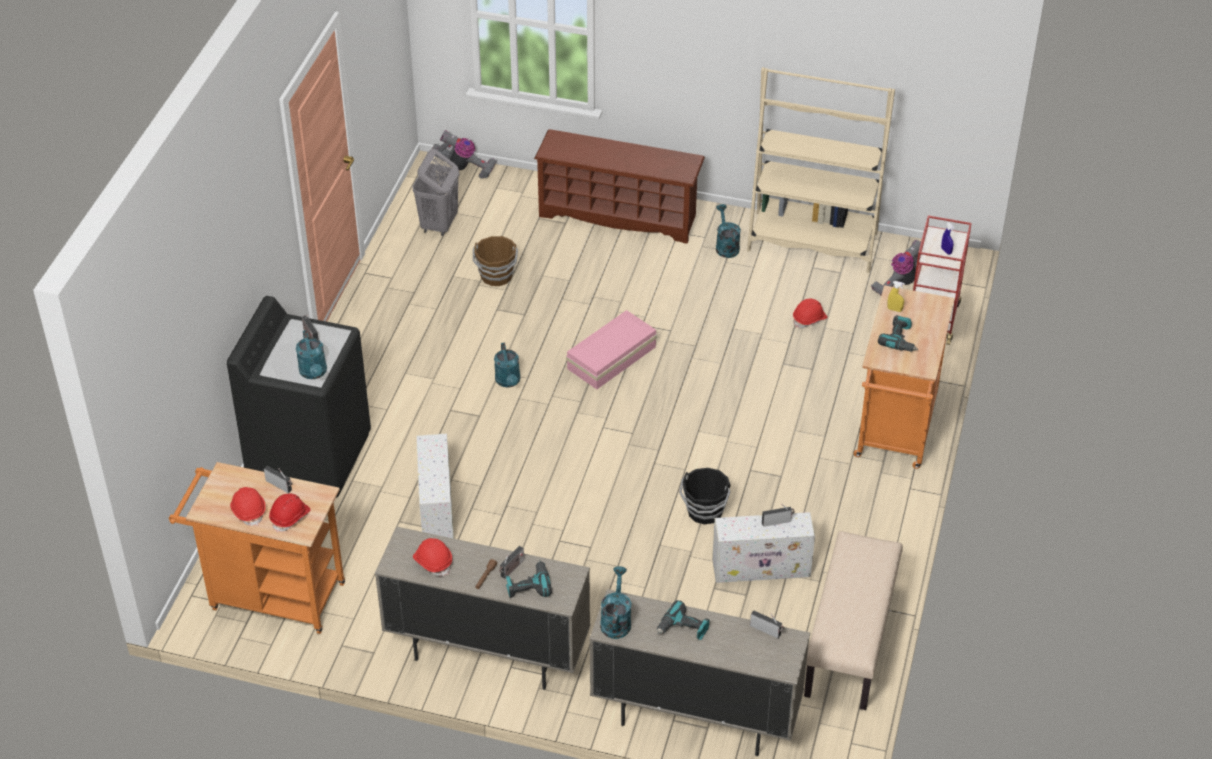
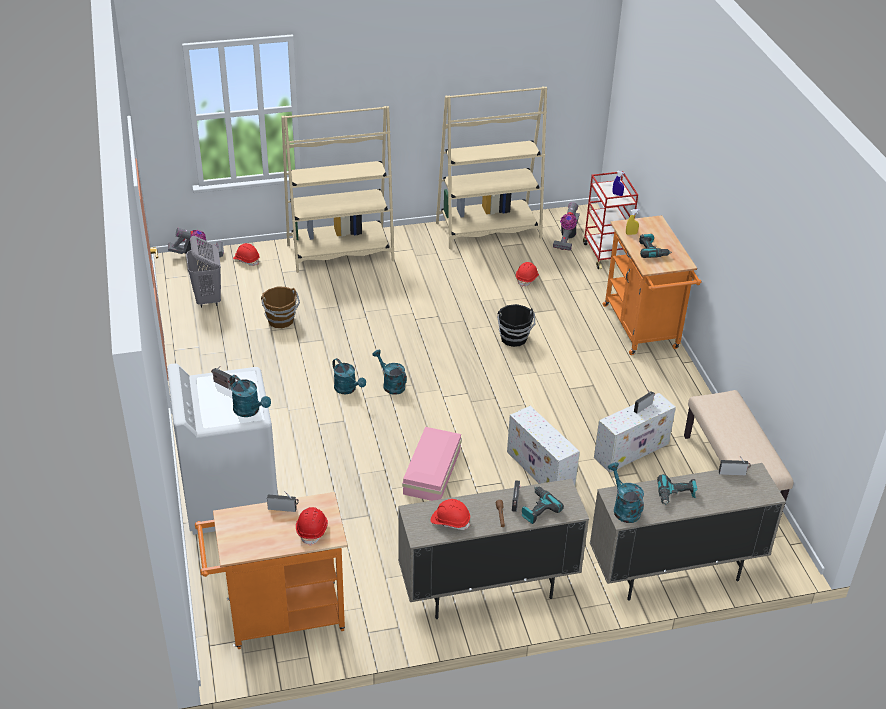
camera: 30 degrees left, 5 degrees down
black washing machine [227,296,371,498] -> white washing machine [167,363,278,535]
red hard hat [230,487,266,526] -> red hard hat moved to [233,243,259,266]
white storage box [416,434,454,539] -> white storage box moved to [507,406,580,485]
brown shoe rack [534,129,705,244] -> beige bookcase [281,106,394,273]
pink storage box [566,310,657,389] -> pink storage box moved to [402,427,462,501]
black bucket [679,468,731,524] -> black bucket moved to [497,304,535,347]
turquoise watering can [716,204,741,258] -> turquoise watering can moved to [373,350,407,395]

